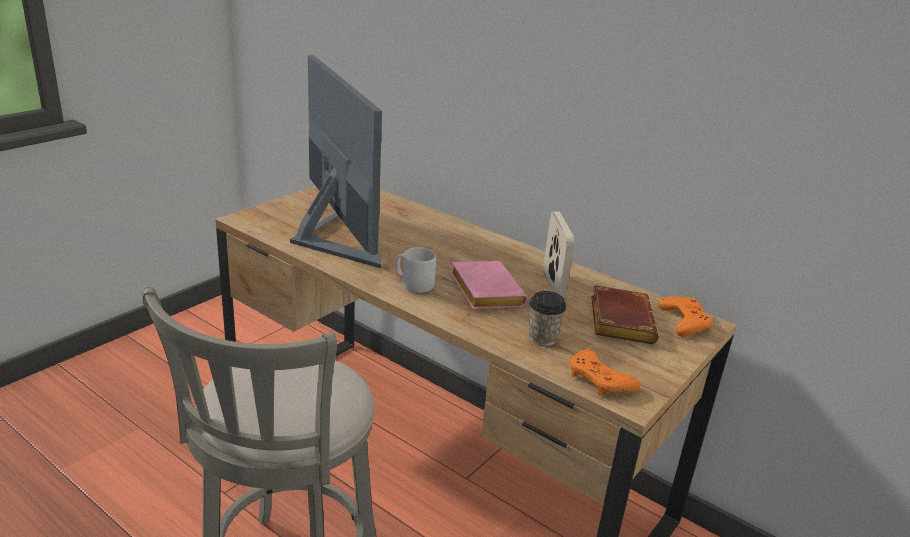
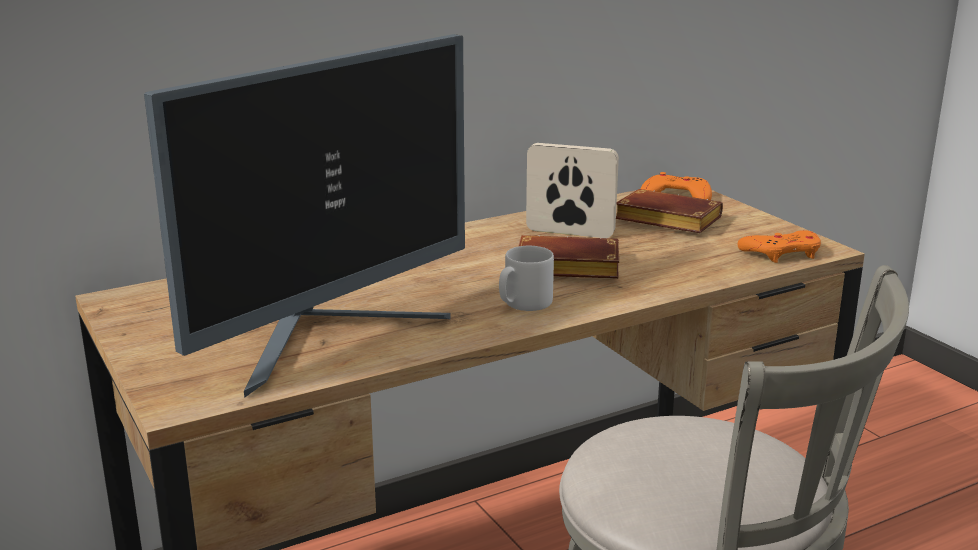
camera: 65 degrees left, 5 degrees down
monitor [290,55,382,268] -> monitor turned 135 degrees clockwise [144,34,465,398]
pink book [450,261,527,309] -> brown book [519,235,619,279]
cup [529,291,566,346] -> none

